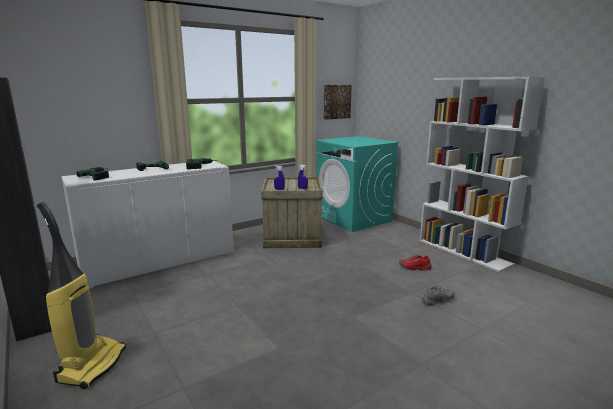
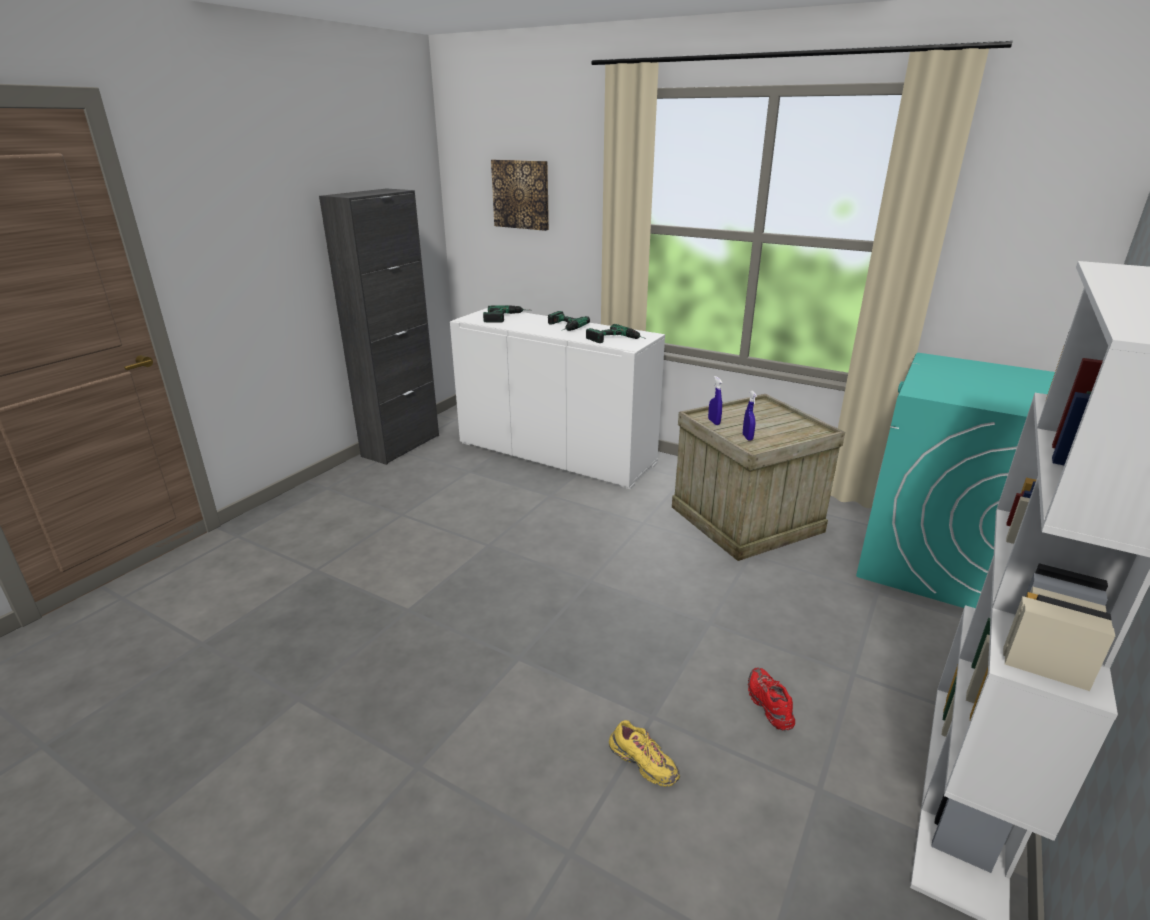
camera: 65 degrees right, 10 degrees up
vacuum cleaner [37,202,126,389] -> none
picture [323,85,352,120] -> picture moved to [491,159,549,231]
grey shoe [422,286,455,306] -> yellow shoe [609,720,680,787]

